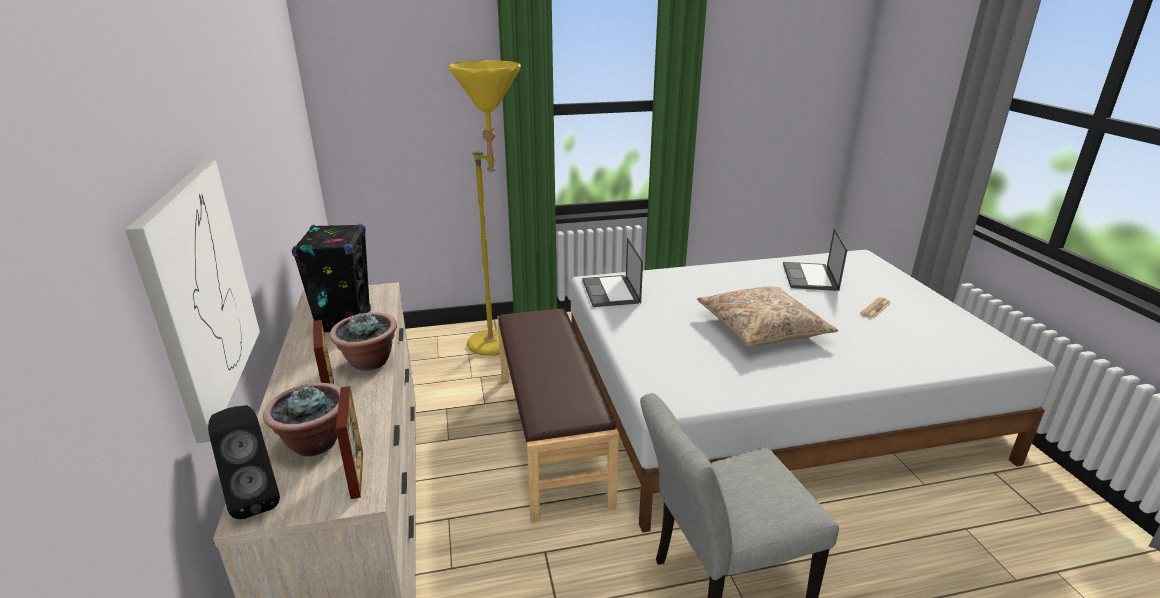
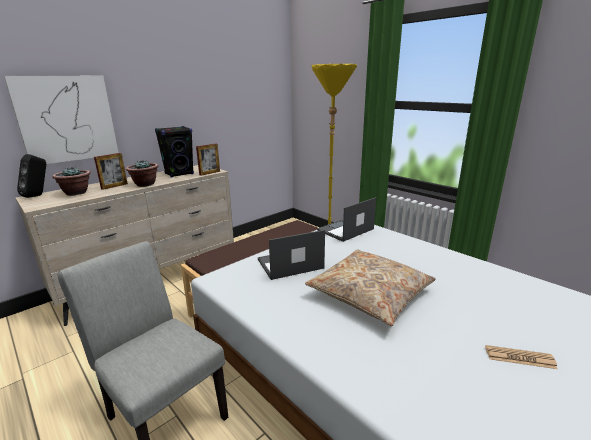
camera: 60 degrees right, 5 degrees down
picture frame [336,386,363,499] -> picture frame moved to [196,144,220,176]
laptop [783,228,847,291] -> laptop moved to [258,230,325,280]

